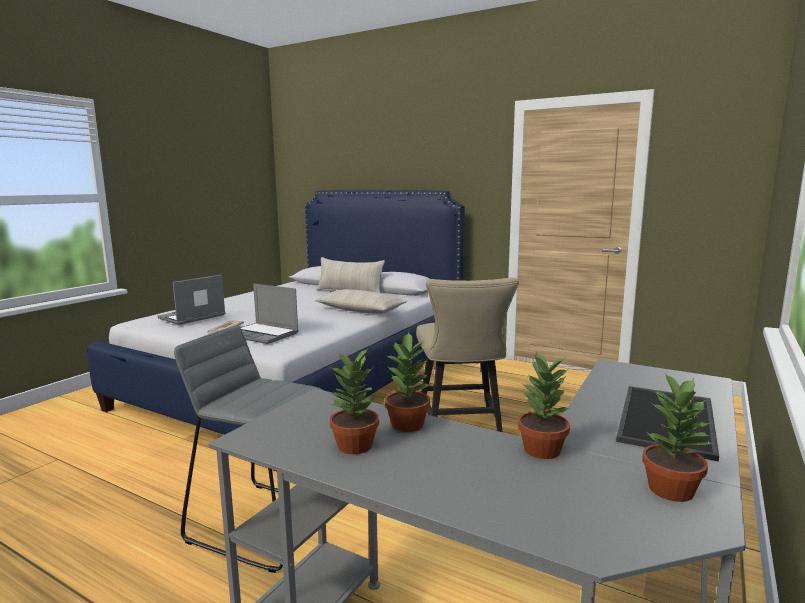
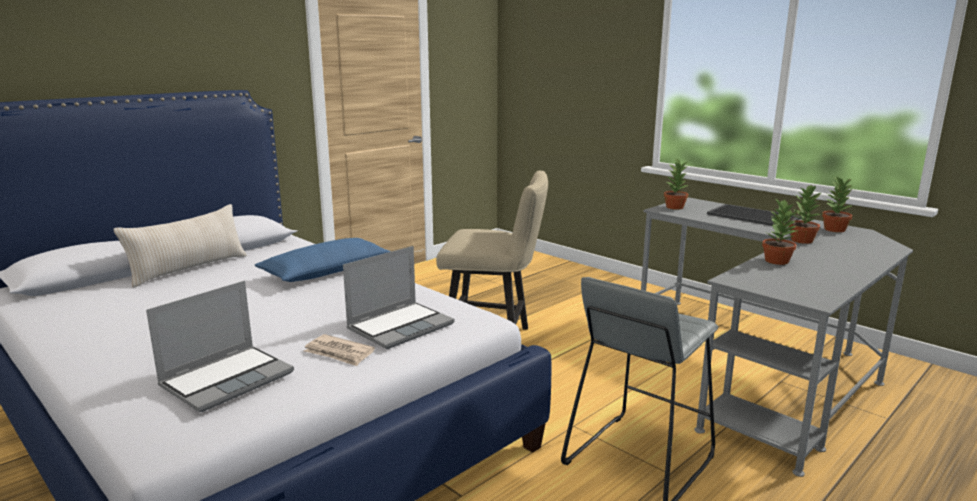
camera: 75 degrees left, 5 degrees up
laptop [157,275,225,325] -> laptop turned 105 degrees counterclockwise [146,281,294,412]
beige pillow [315,289,407,314] -> blue pillow [255,238,391,282]
potted plant [330,349,379,454] -> potted plant moved to [664,159,688,210]

